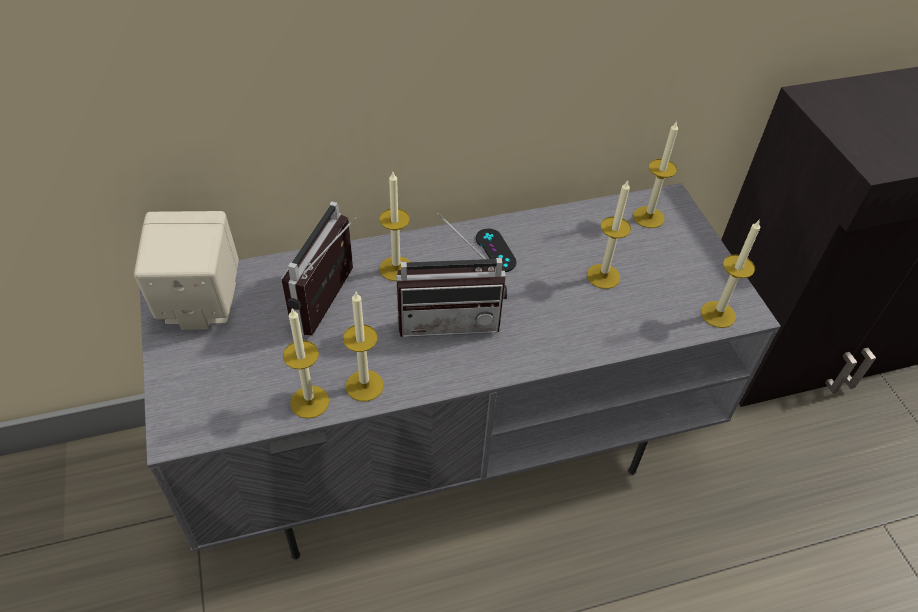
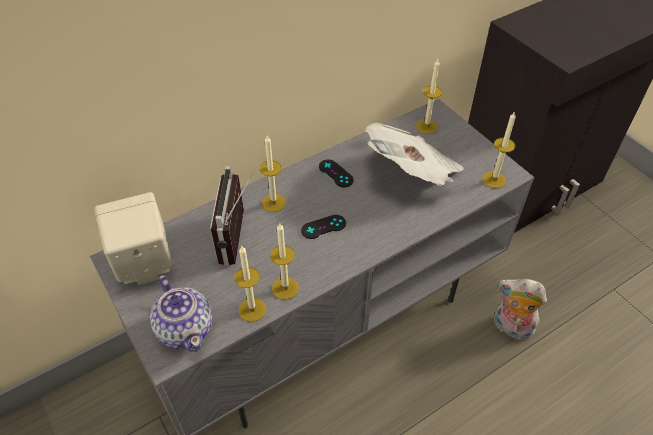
camera: 15 degrees left, 0 degrees up
radio [396,213,507,337] -> black game controller [301,215,346,239]
candle [587,180,631,289] -> newspaper [365,122,464,186]
none -> teapot [150,275,213,352]
none -> plush toy [494,279,547,340]

